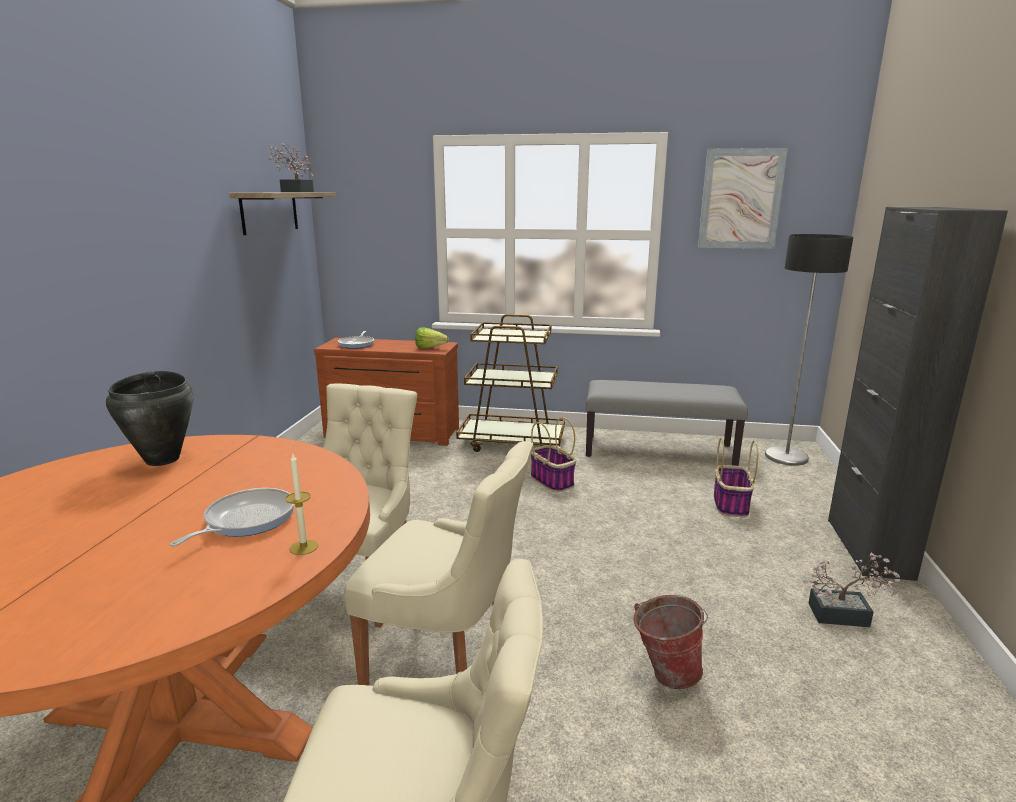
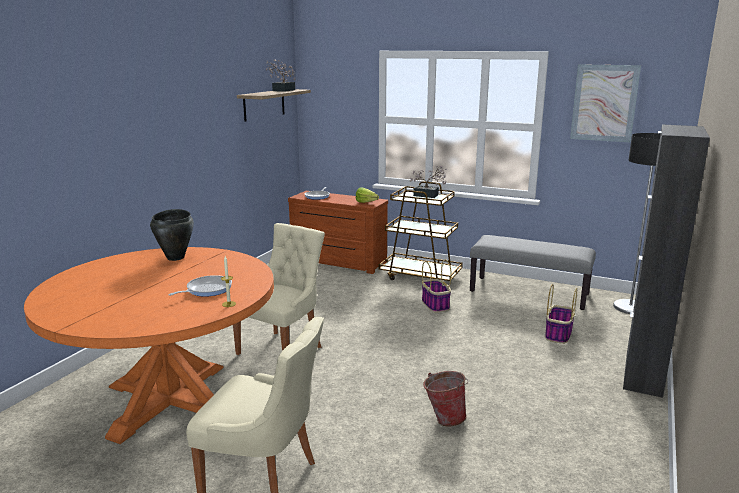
camera: 15 degrees right, 0 degrees up
beige chair [344,441,533,685] -> none
potted plant [803,553,900,627] -> potted plant moved to [410,166,447,198]

